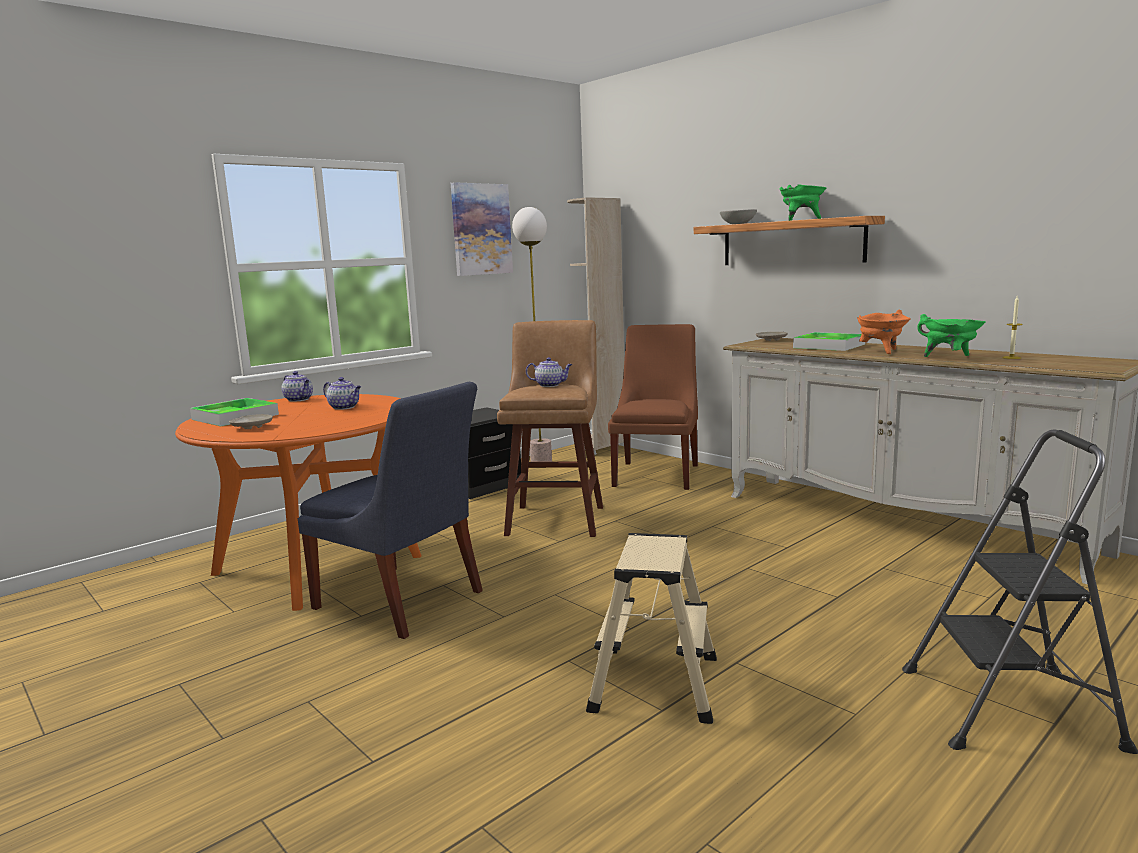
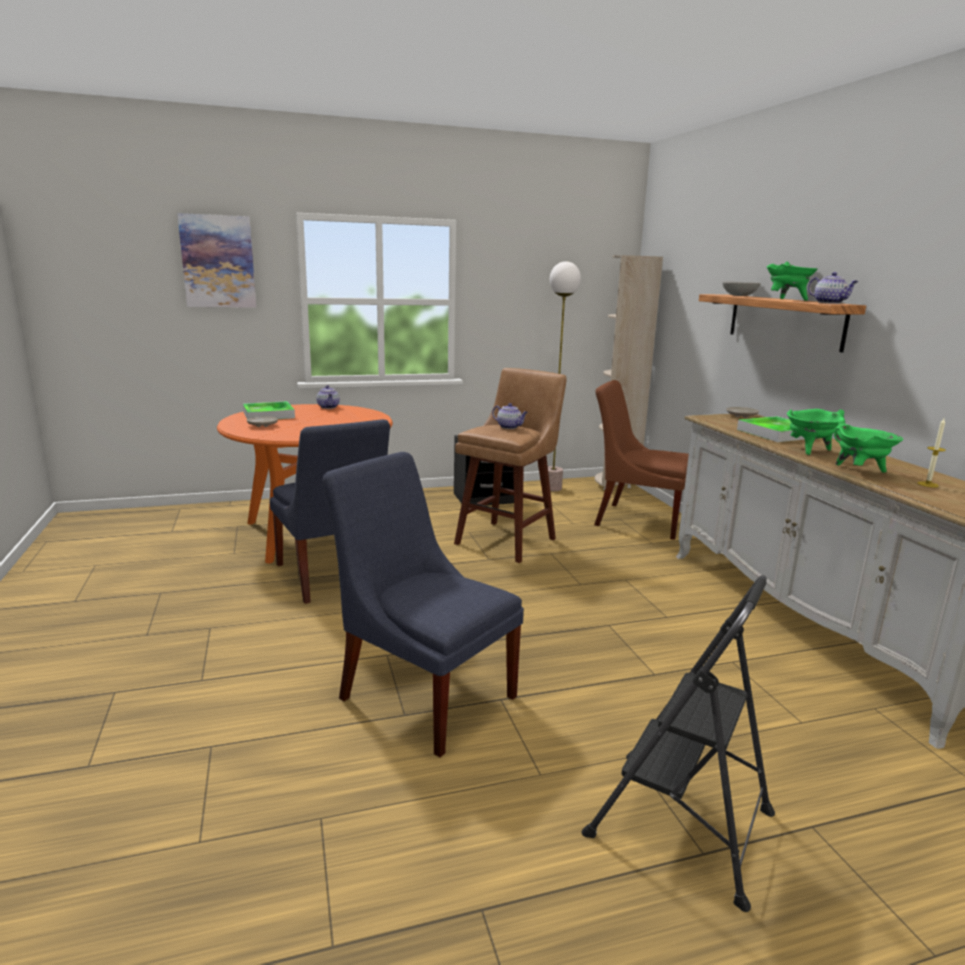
camera: 25 degrees right, 5 degrees up
teapot [323,377,361,410] -> teapot moved to [808,272,858,304]
picture [451,182,513,276] -> picture moved to [177,213,256,308]
beige step ladder [586,533,717,724] -> blue chair [322,452,524,757]
brown chair [608,324,698,490] -> brown chair turned 105 degrees counterclockwise [594,380,689,540]
orange cooking pot [857,310,911,354] -> green cooking pot [787,409,845,455]

